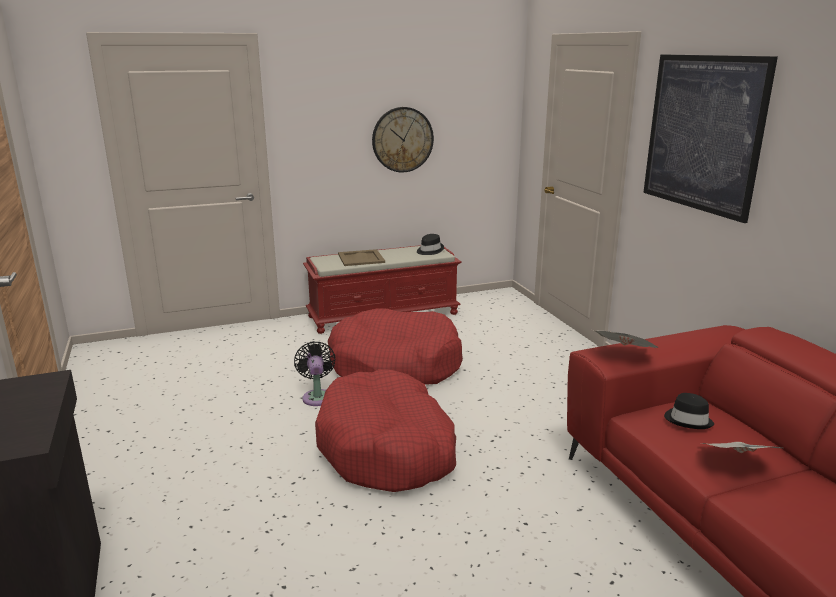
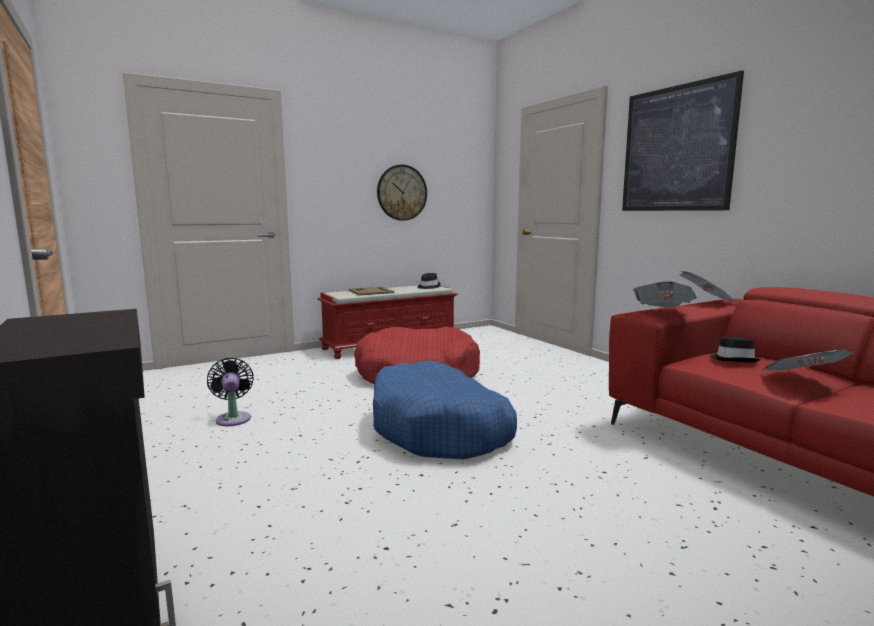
camera: 10 degrees left, 10 degrees down
black fan [294,341,336,406] -> black fan moved to [207,358,253,426]
red dog bed [315,369,456,492] -> blue dog bed [373,361,517,460]
none -> newspaper [680,271,738,302]

